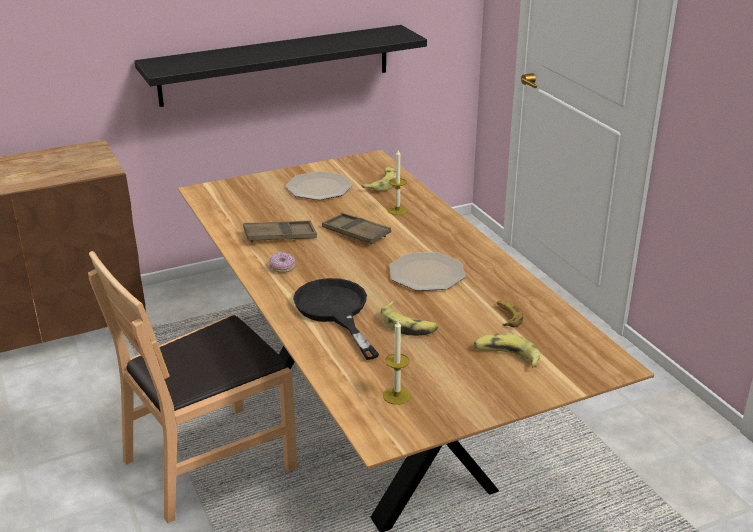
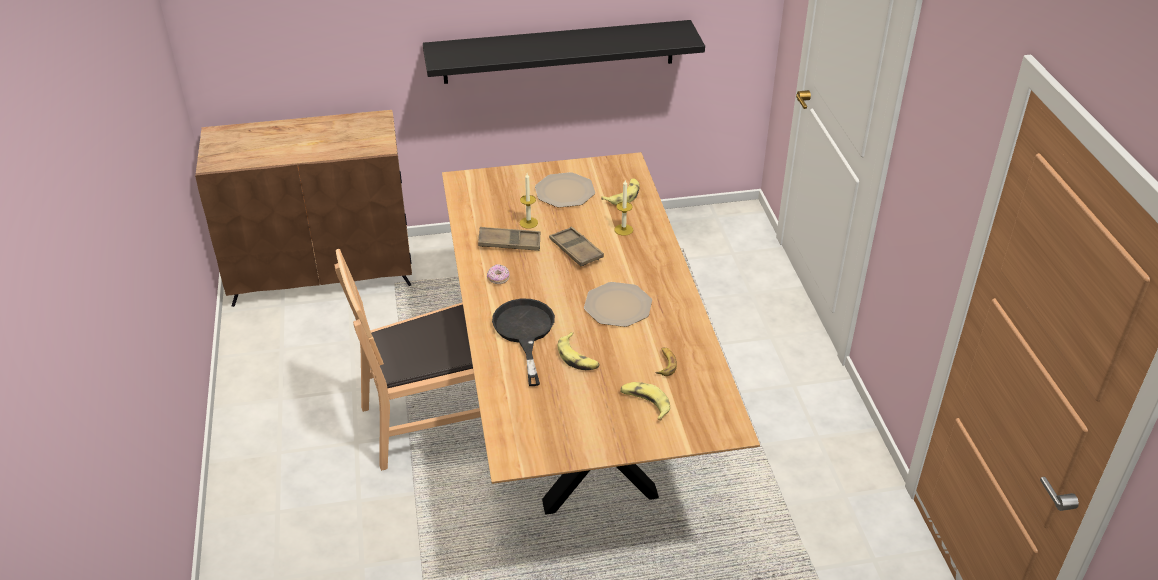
camera: 15 degrees right, 10 degrees up
candle [383,320,411,405] -> candle moved to [520,173,538,229]

